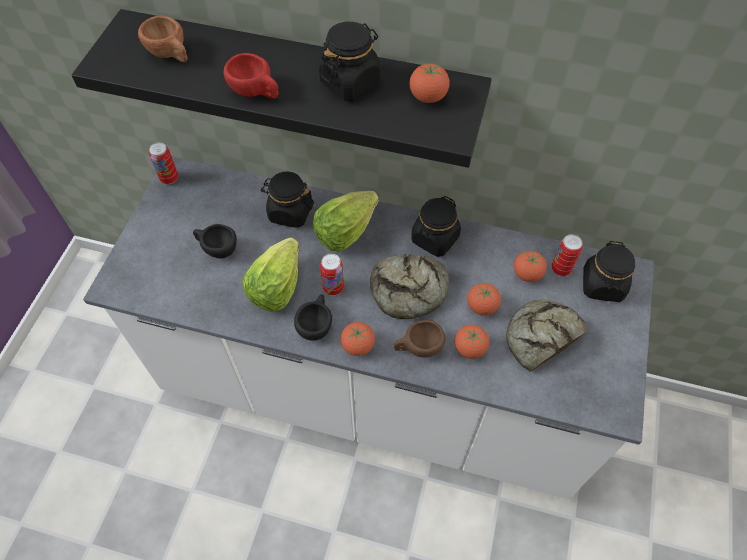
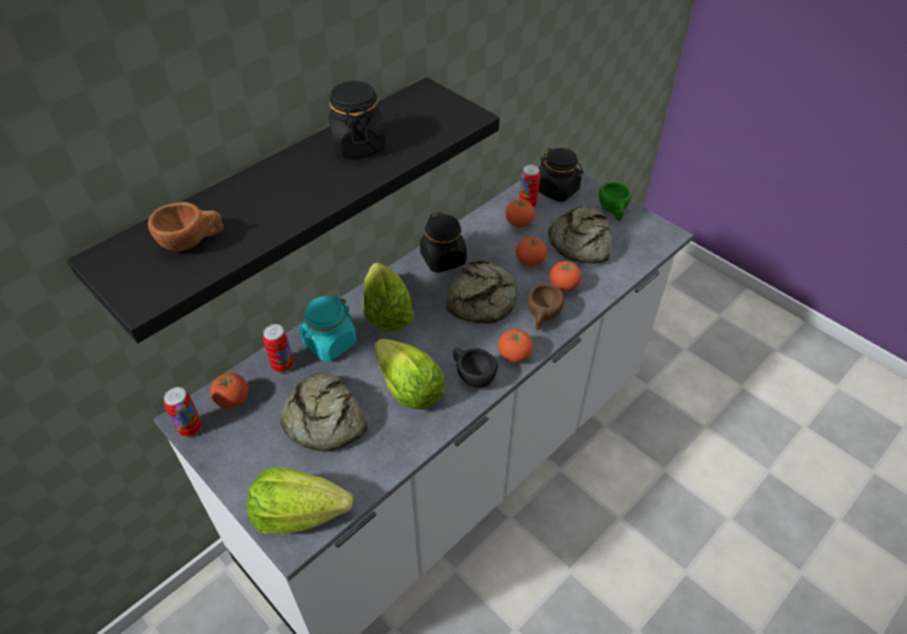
camera: 60 degrees left, 10 degrees down
black cup [193,224,237,258] -> bread [280,372,368,451]
red cup [223,53,279,99] -> none
black jar [261,172,314,228] -> turquoise jar [299,295,356,361]
can [320,254,344,296] -> can moved to [263,324,294,373]
tomato [409,64,449,103] -> tomato moved to [210,373,248,409]
none -> lettuce [247,468,353,534]
none -> green cup [599,182,631,221]

